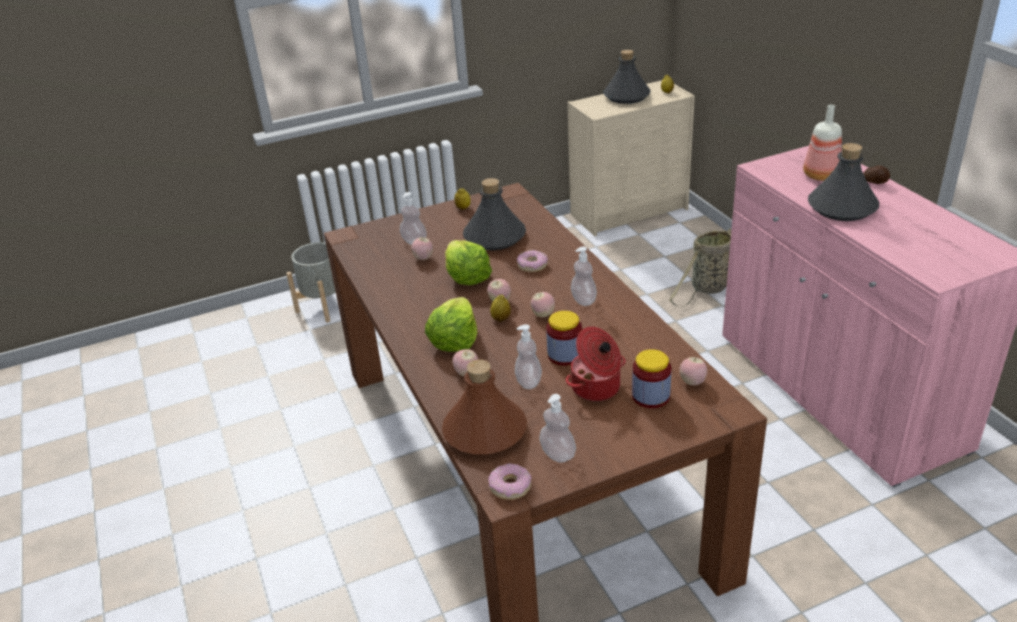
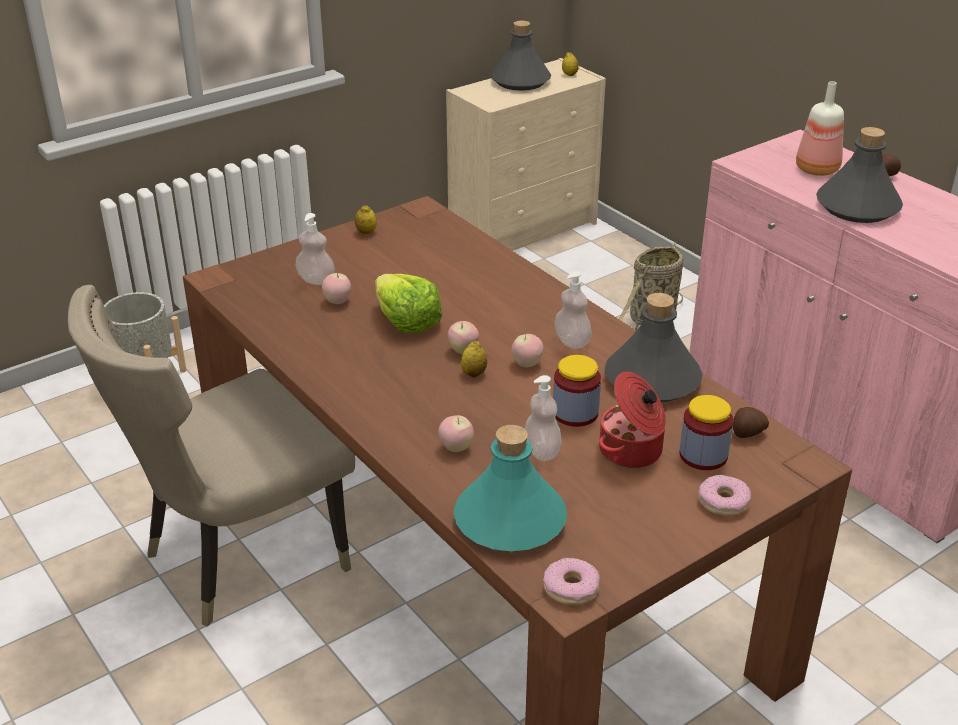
camera: 15 degrees left, 0 degrees up
lettuce [425,297,477,352] -> none
brown bottle [442,359,527,455] -> turquoise bottle [453,425,567,552]
grey bottle [463,178,526,250] -> grey bottle moved to [604,293,702,402]
donut [517,250,548,272] -> donut moved to [699,475,751,516]
soap dispenser [539,394,576,463] -> none
apple [679,357,707,385] -> potato [733,407,769,438]
none -> beige chair [68,285,355,627]

